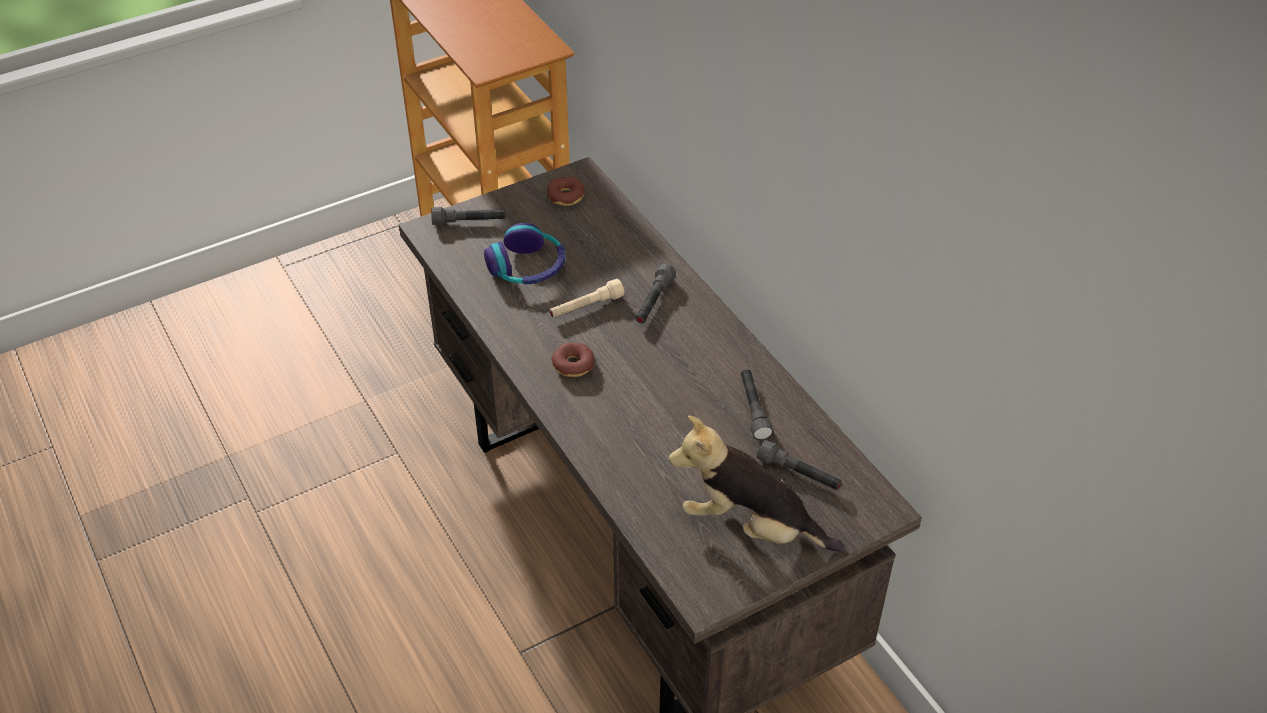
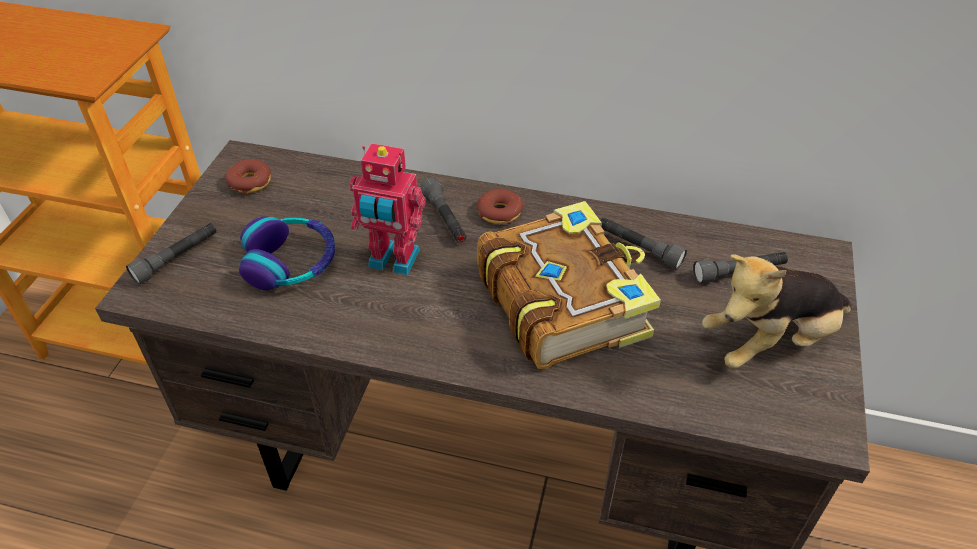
camera: 45 degrees left, 0 degrees up
beige flashlight [549,279,625,318] -> toy robot [350,143,426,275]
donut [551,343,595,377] -> donut moved to [477,189,523,224]
none -> book [477,201,661,369]

